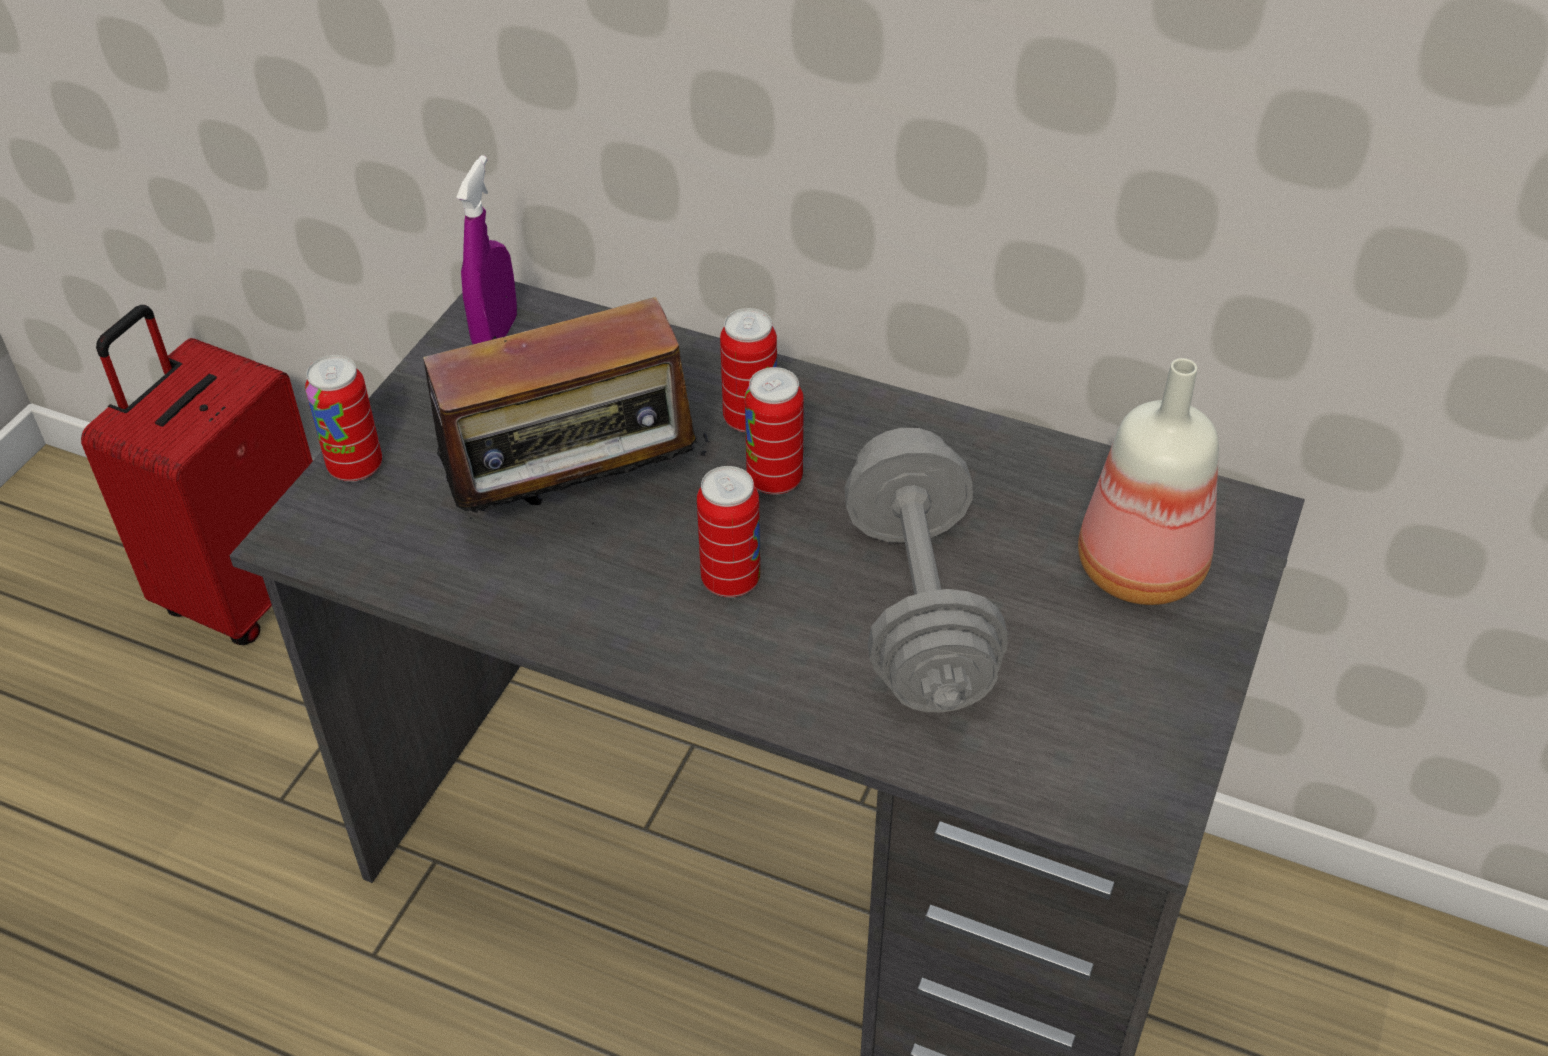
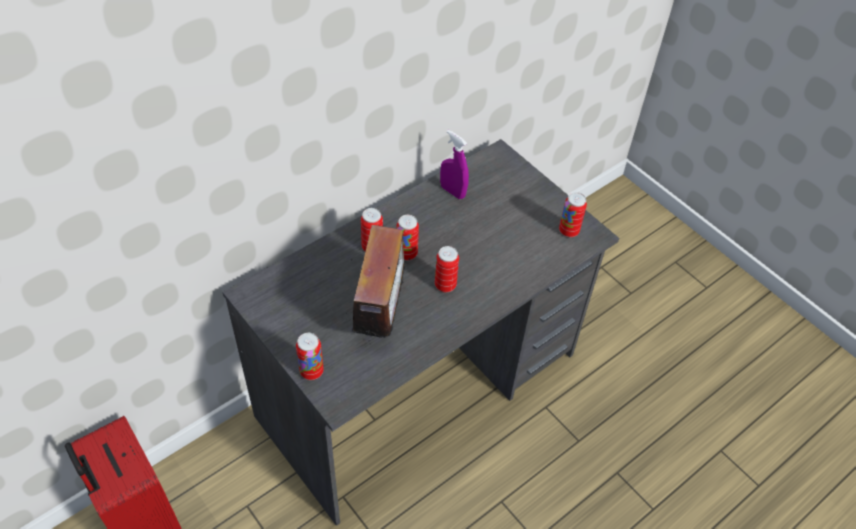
camera: 65 degrees left, 5 degrees up
purple spray bottle [456,155,517,344] -> purple spray bottle moved to [440,130,469,199]
grey dumbbell [845,428,1007,712] -> none
bottle [1078,358,1219,605] -> none
none -> can [559,192,587,237]

